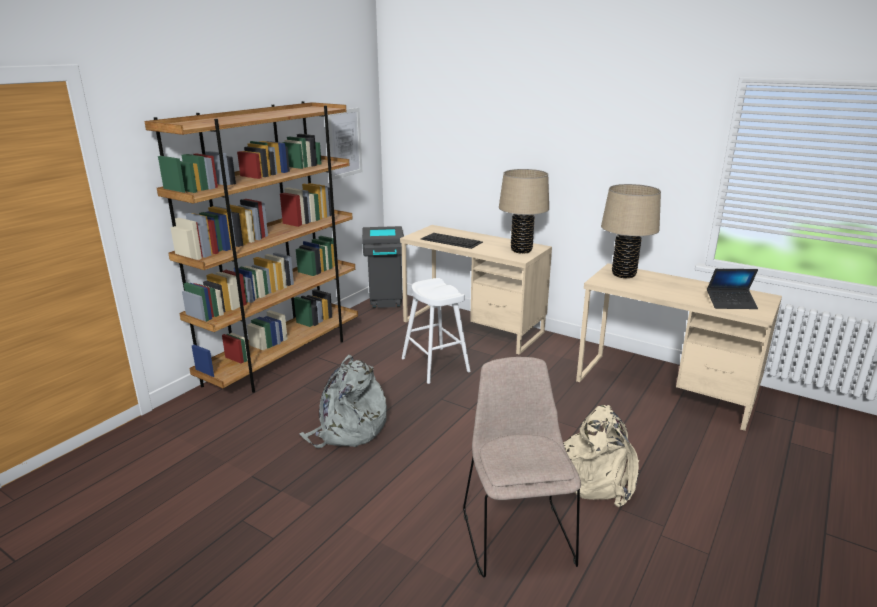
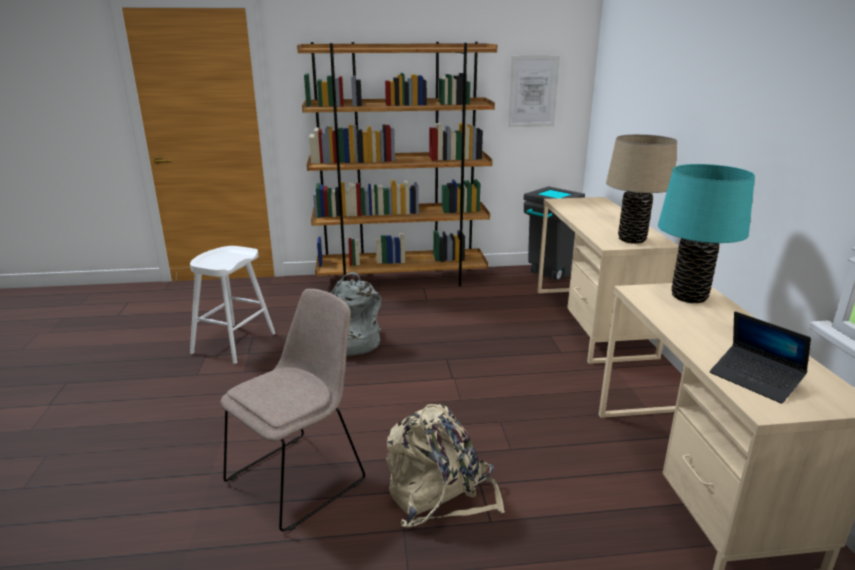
camera: 50 degrees right, 0 degrees up
white stool [402,278,471,384] -> white stool moved to [190,246,276,364]
keyboard [421,233,483,249] -> none
beige table lamp [601,184,661,278] -> turquoise table lamp [658,164,755,303]

